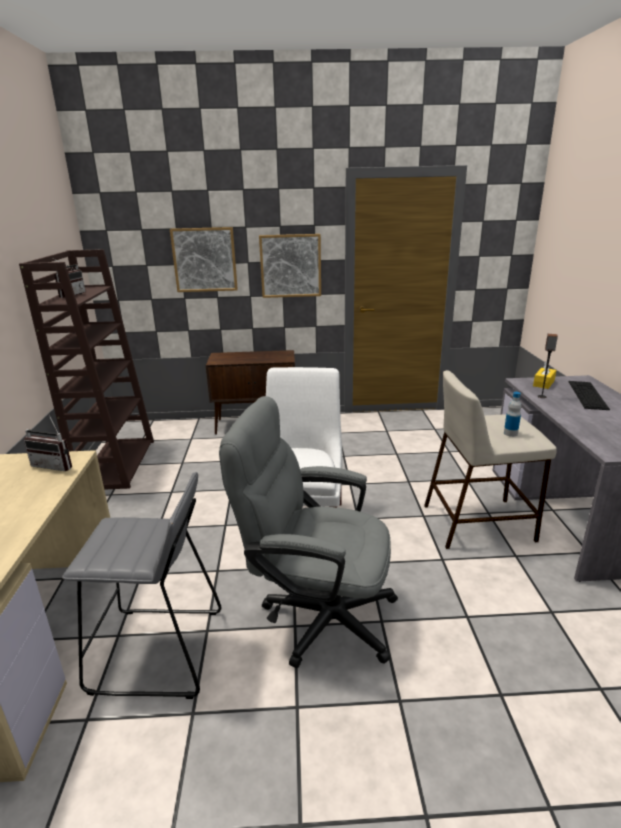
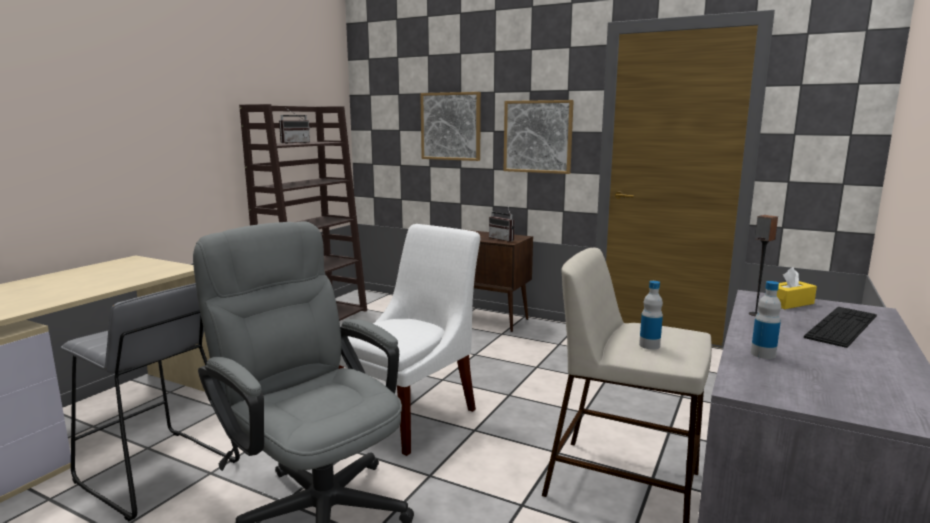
camera: 30 degrees right, 10 degrees down
radio [24,415,72,471] -> radio moved to [489,204,514,242]
none -> bottle [751,281,781,359]

